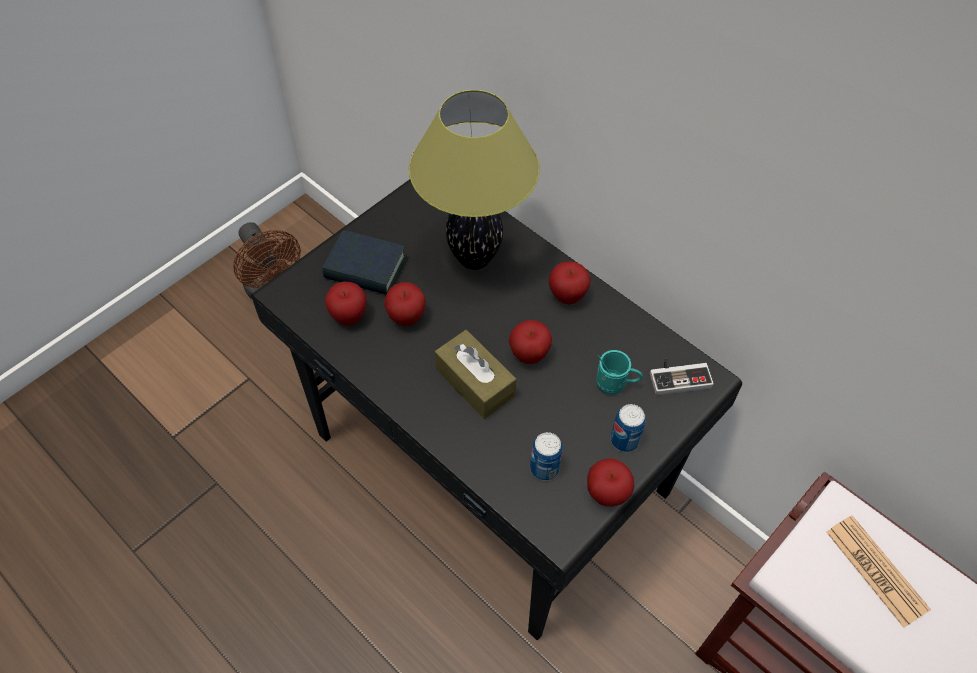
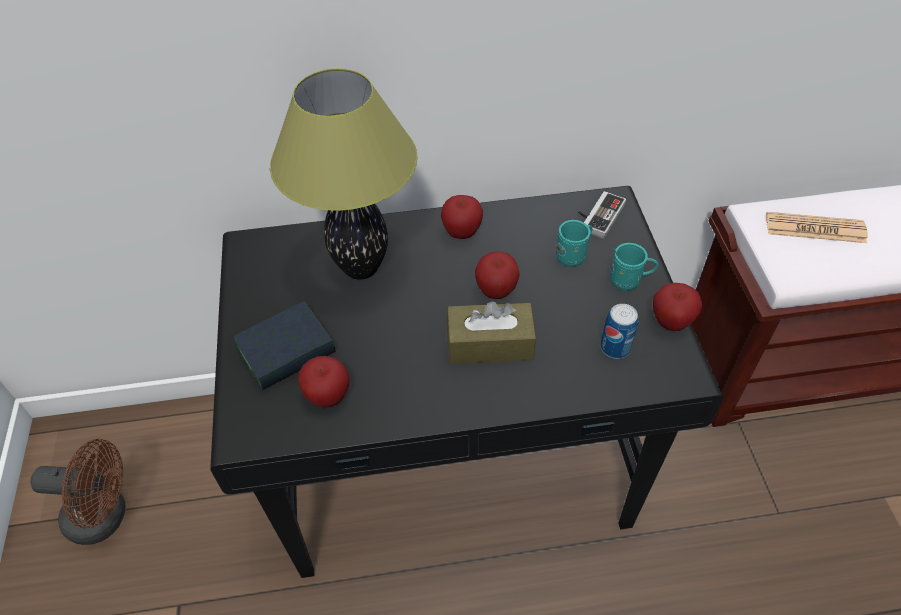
camera: 50 degrees left, 5 degrees down
apple [384,282,426,326] -> none
can [611,404,646,452] -> turquoise mug [610,243,658,291]

